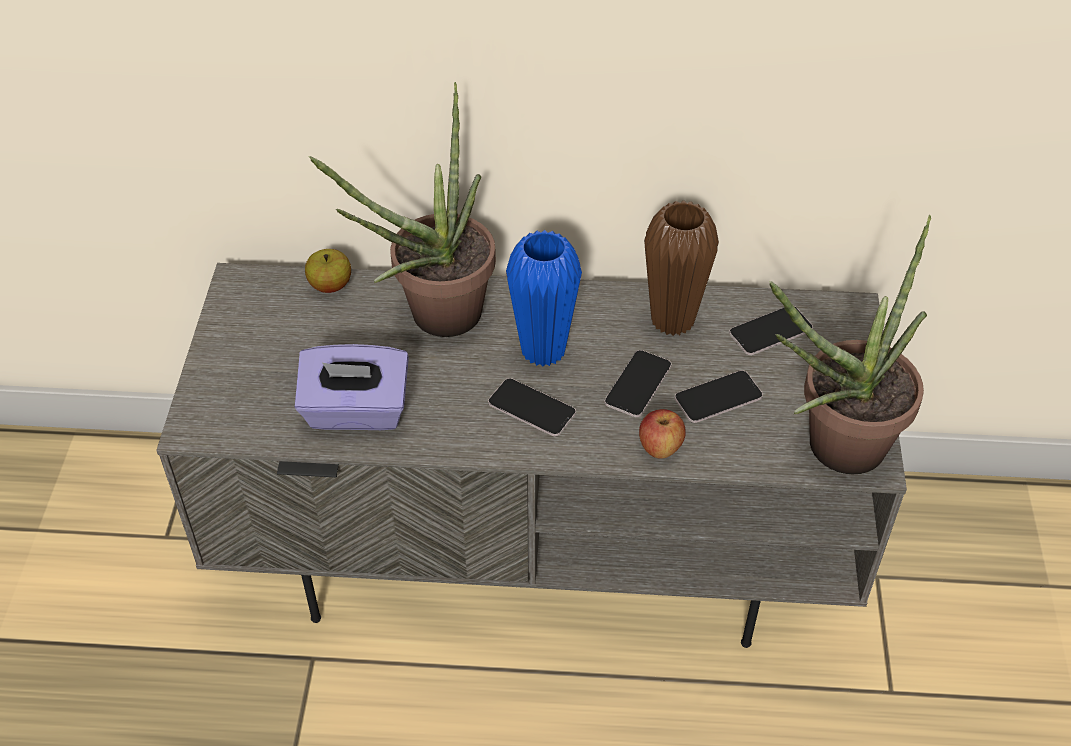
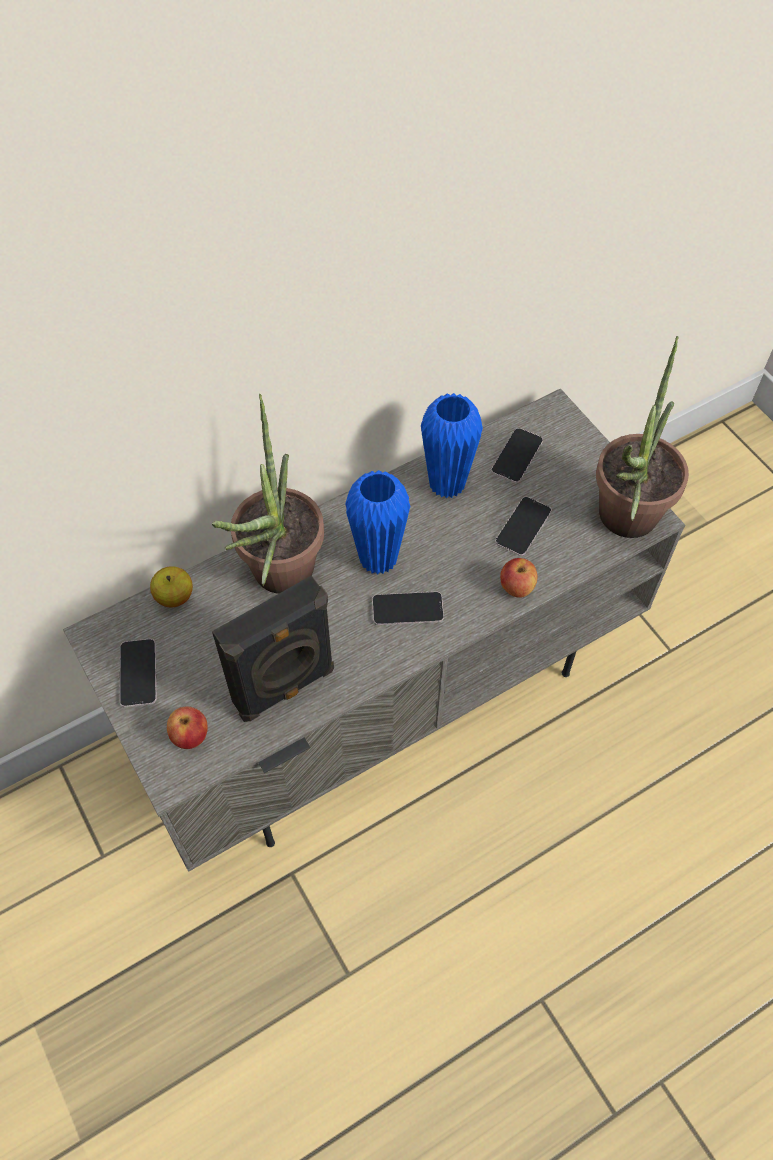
camera: 35 degrees left, 10 degrees up
purple tissue box [295,344,409,430] -> black speaker [212,575,334,722]
phone [604,350,672,417] -> phone moved to [120,639,156,707]
brown vase [644,200,719,336] -> blue vase [421,393,483,499]
none -> apple [167,707,208,749]

